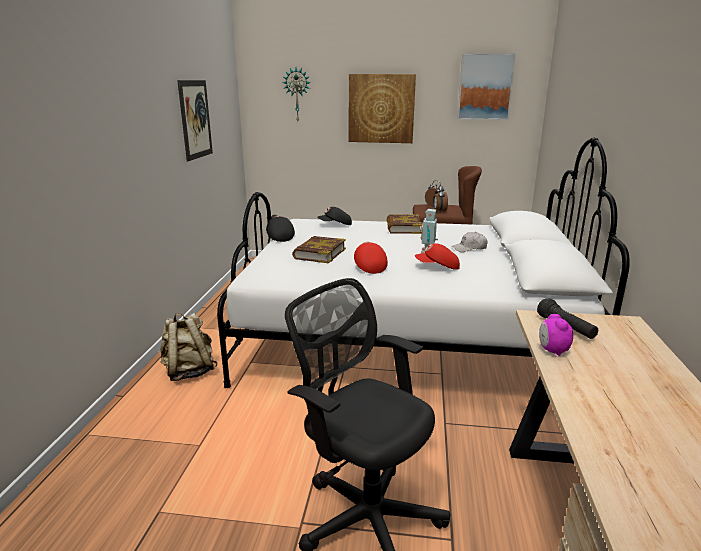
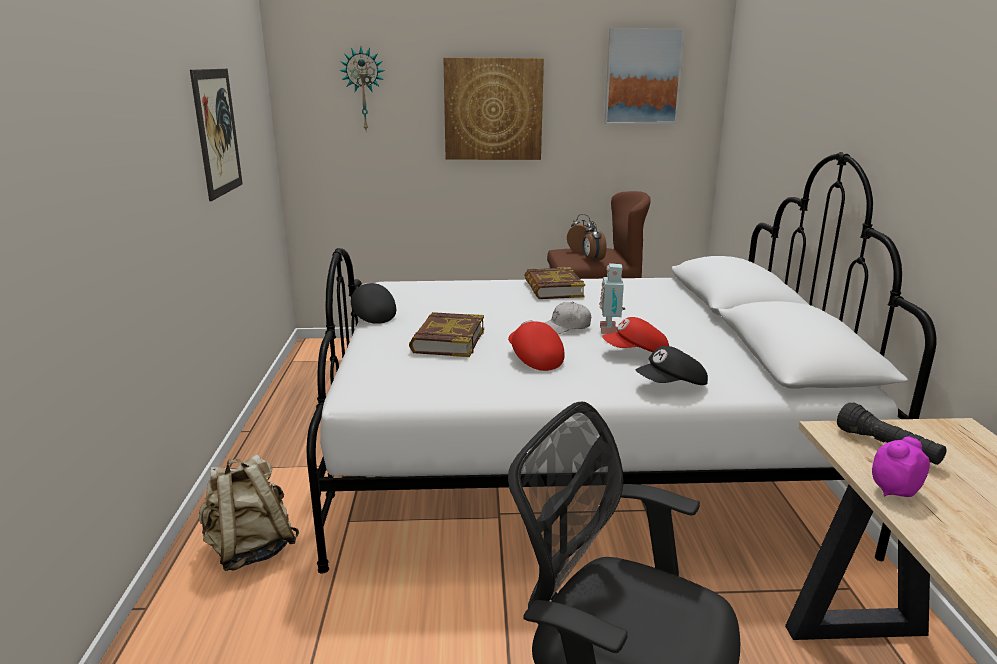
camera: 10 degrees left, 0 degrees up
black cap [317,207,352,225] -> black cap moved to [636,346,708,385]
white cap [452,232,488,252] -> white cap moved to [544,302,591,334]
alarm clock [539,314,573,356] -> alarm clock turned 75 degrees clockwise [872,437,930,497]

